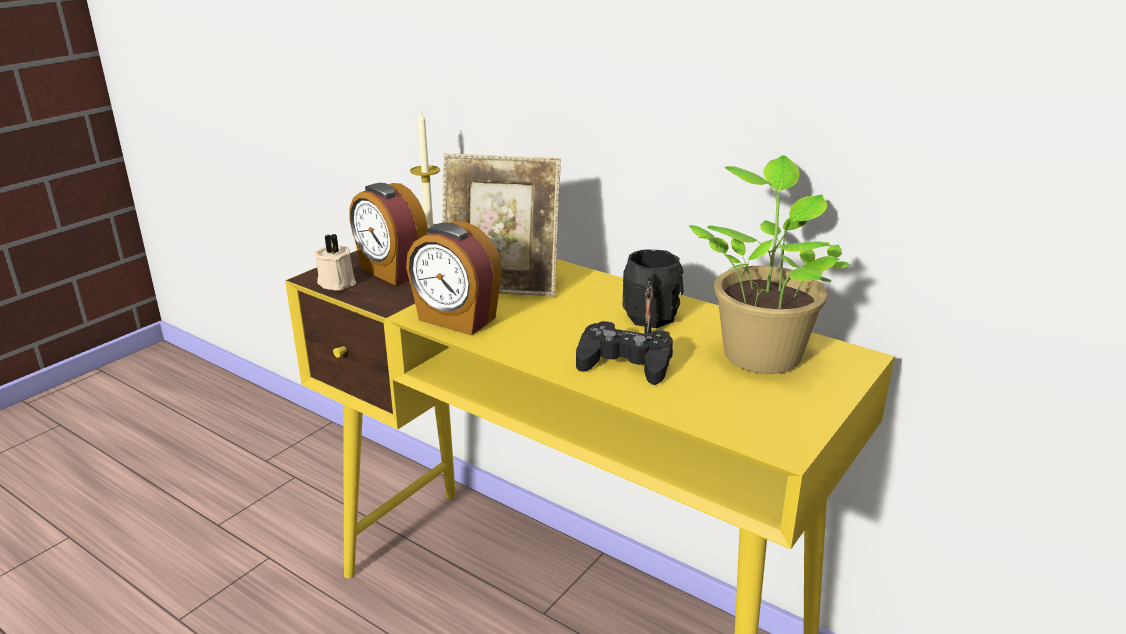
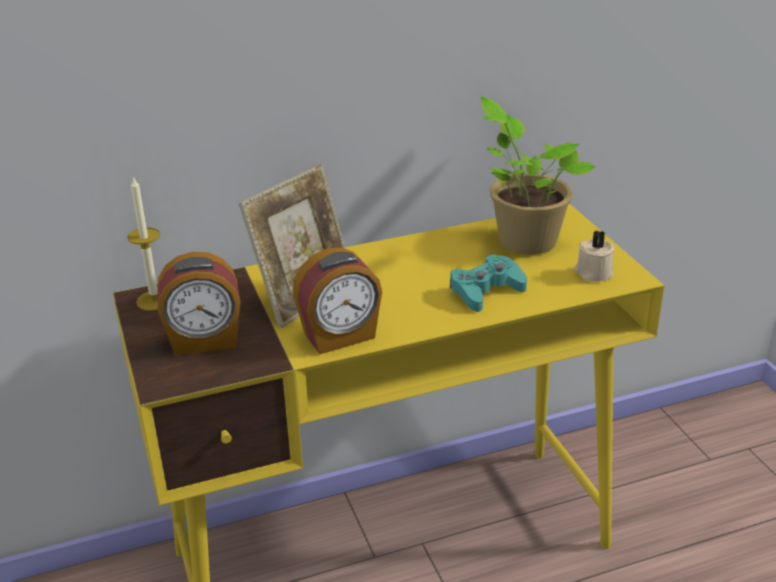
camera: 55 degrees left, 5 degrees up
beige candle [313,233,356,291] -> beige candle moved to [574,230,615,282]
black game controller [576,321,673,385] -> turquoise game controller [450,254,527,312]
black mug [623,249,684,334] -> none

